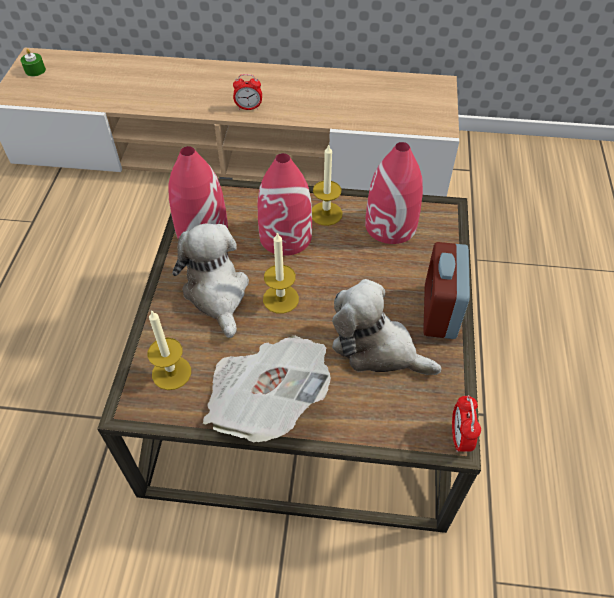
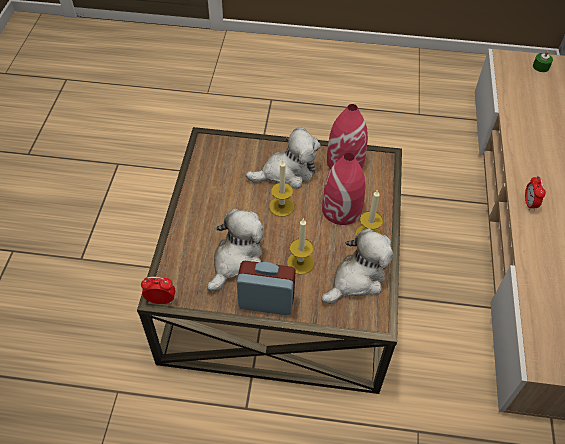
camera: 90 degrees right, 0 degrees up
candle [147,310,191,390] -> candle moved to [287,218,314,275]
newspaper [203,335,331,443] -> none
red vase [365,142,423,244] -> plush toy [321,228,393,304]

